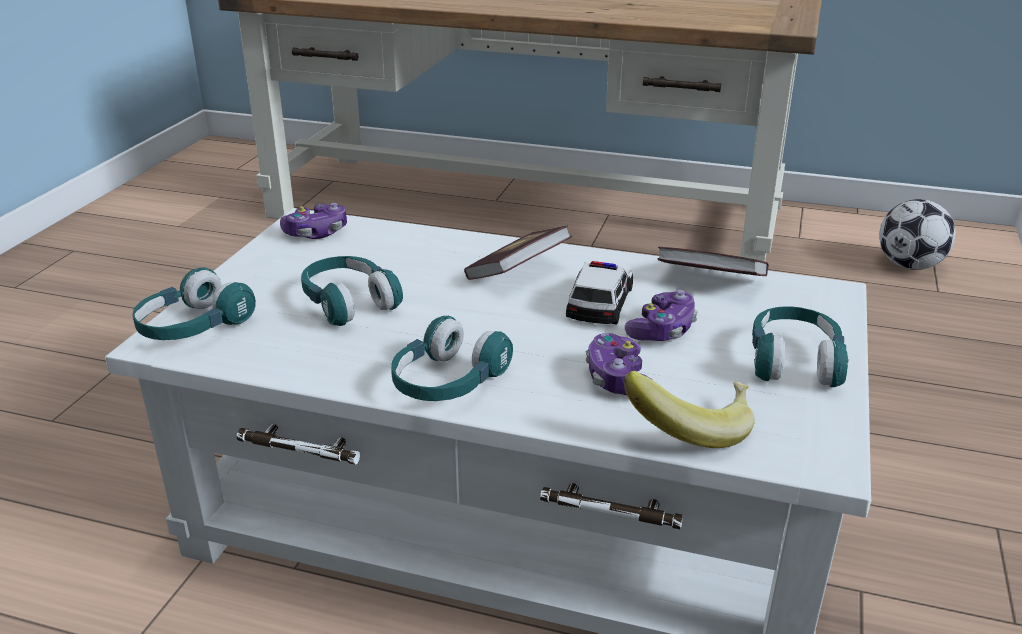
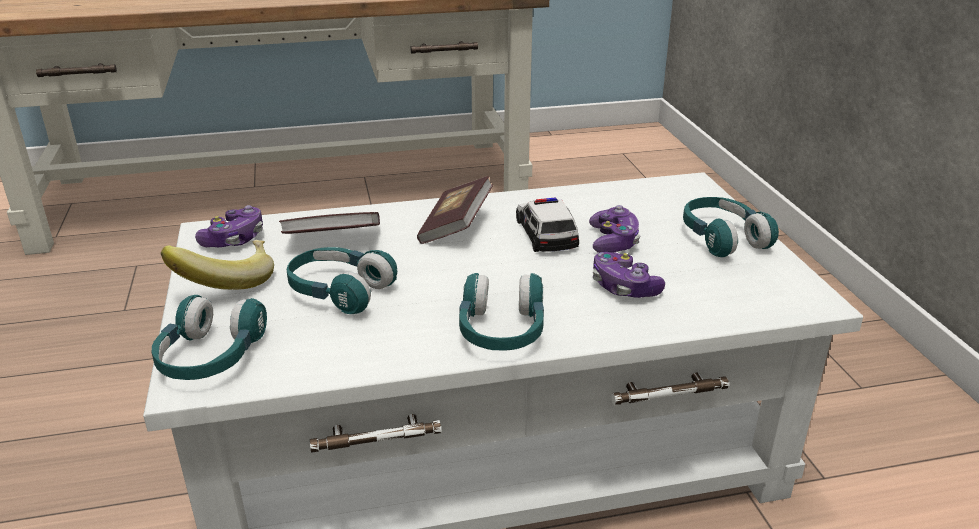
camera: 30 degrees left, 0 degrees up
banana [624,371,755,448] -> banana moved to [161,240,274,290]
book [657,247,769,276] -> book moved to [279,212,380,234]
football [879,199,956,270] -> none

